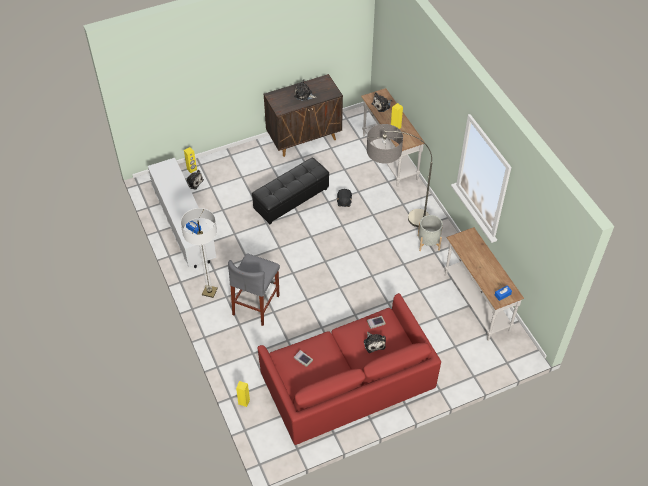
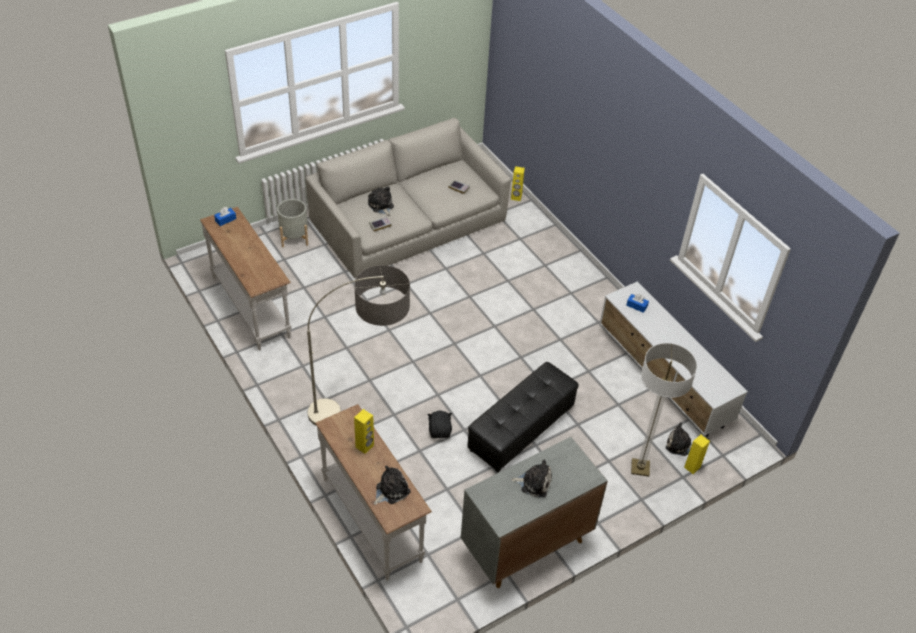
camera: 170 degrees right, 5 degrees down
floor lamp [181,208,218,298] -> floor lamp moved to [631,343,697,477]
grey stool [228,253,280,326] -> none
red sofa [257,293,441,445] -> grey sofa [306,118,511,278]
brown cabinet [264,74,343,157] -> grey cabinet [461,437,608,588]
grey planter [418,215,443,251] -> grey planter moved to [277,199,308,247]

